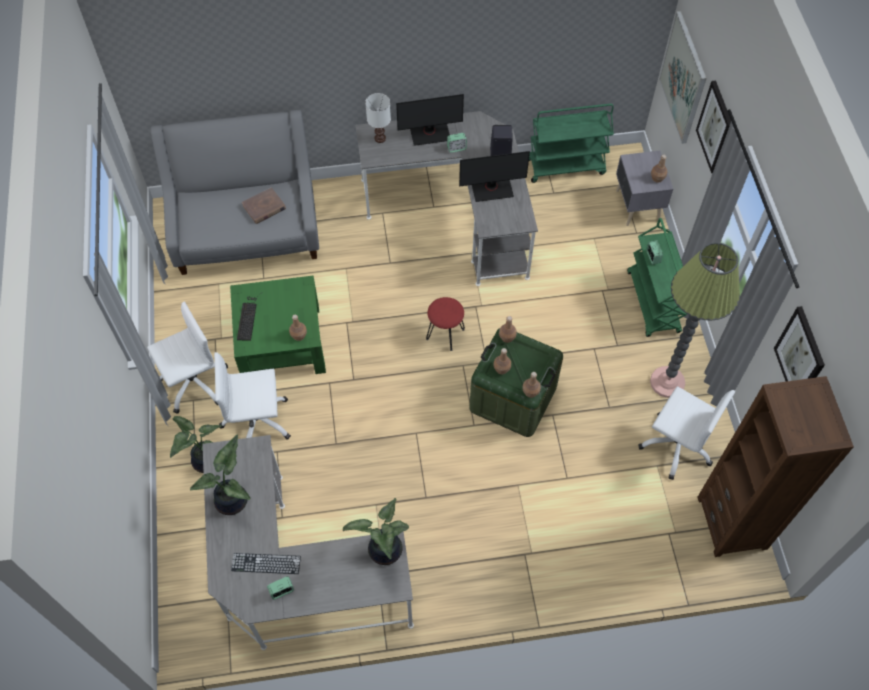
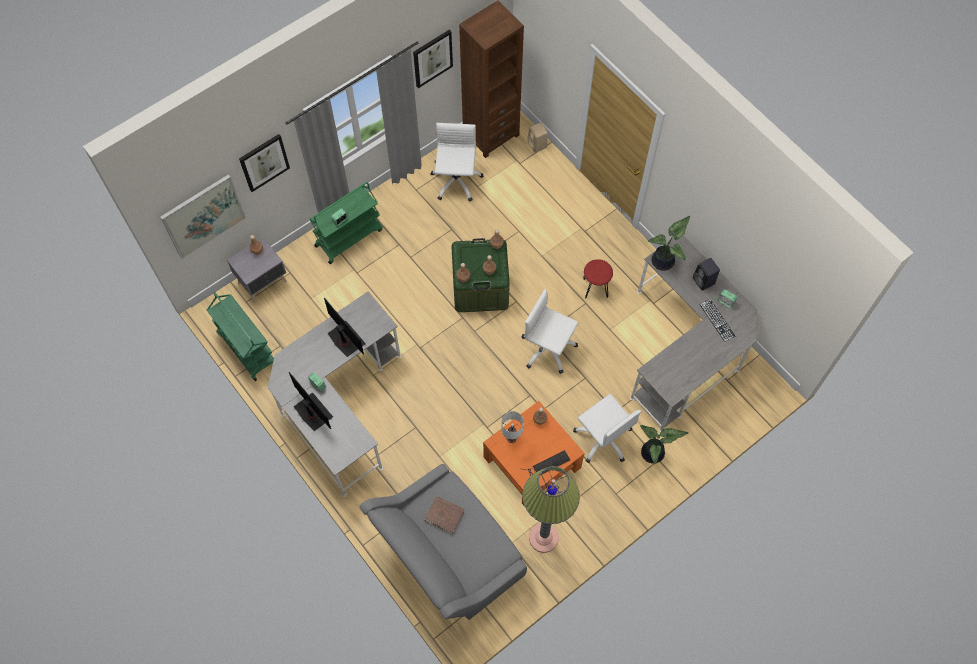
camera: 120 degrees left, 5 degrees up
white office chair [147,302,228,414] -> white office chair moved to [522,289,578,374]
potted plant [190,435,251,515] -> none
green coffee table [230,276,326,374] -> orange coffee table [483,401,585,507]
white table lamp [365,93,391,143] -> white table lamp moved to [501,411,524,443]
red stool [426,297,465,351] -> red stool moved to [583,259,613,298]
black speaker [490,125,513,156] -> black speaker moved to [693,258,720,291]
floor lamp [650,242,740,398] -> floor lamp moved to [522,466,580,553]
none -> beige speaker [528,123,548,153]

